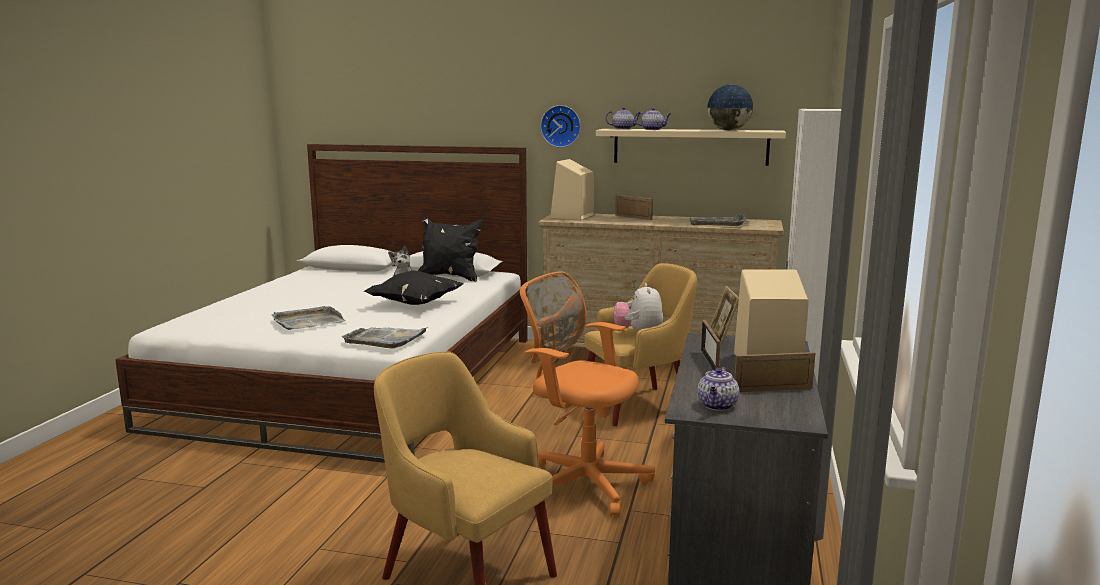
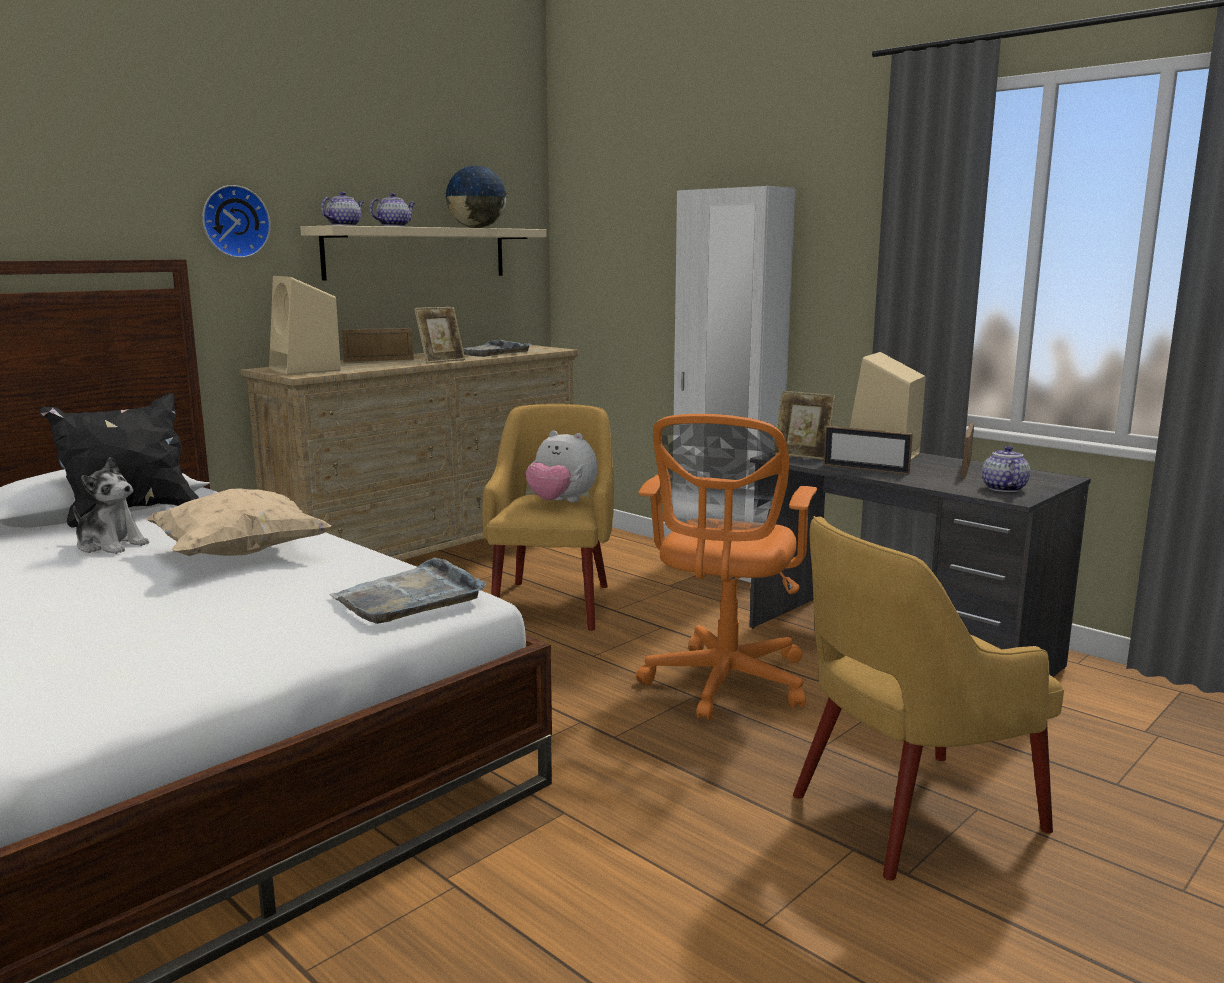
camera: 60 degrees left, 0 degrees up
grey tray [272,306,345,330] -> none
black pillow [364,271,463,305] -> beige pillow [145,488,331,556]
orange office chair [520,271,655,517] -> orange office chair turned 45 degrees counterclockwise [636,414,817,721]
teapot [698,367,739,411] -> teapot turned 135 degrees counterclockwise [982,446,1030,492]
none -> picture frame [414,307,465,364]

